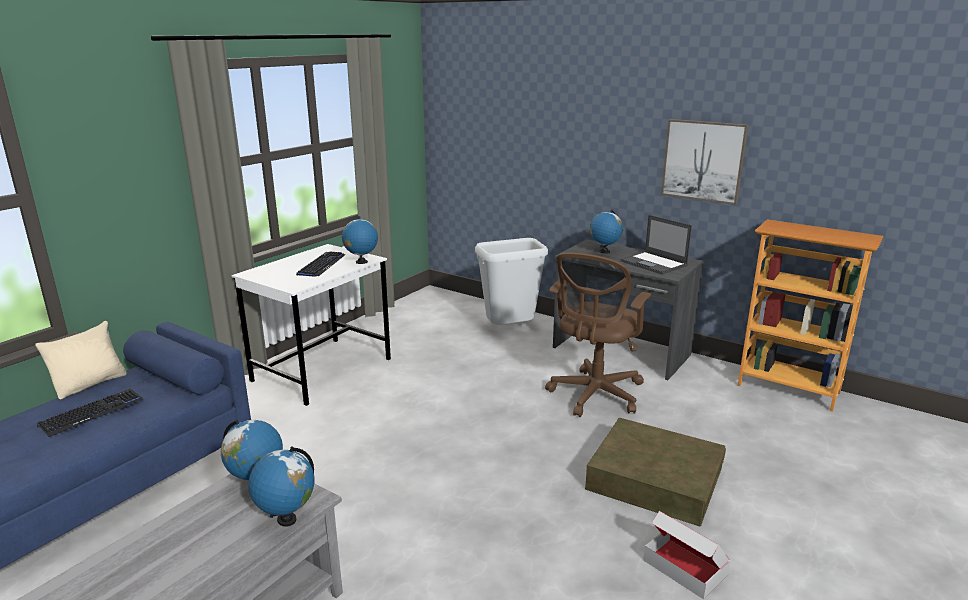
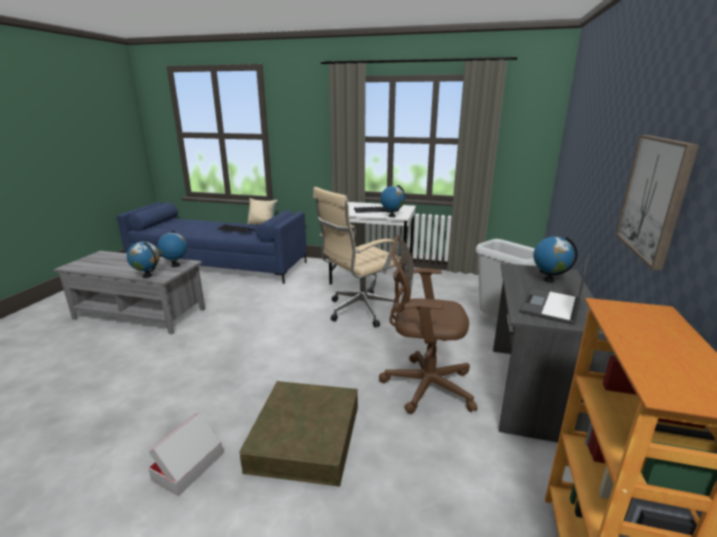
camera: 70 degrees right, 0 degrees up
none -> beige office chair [313,187,401,328]

